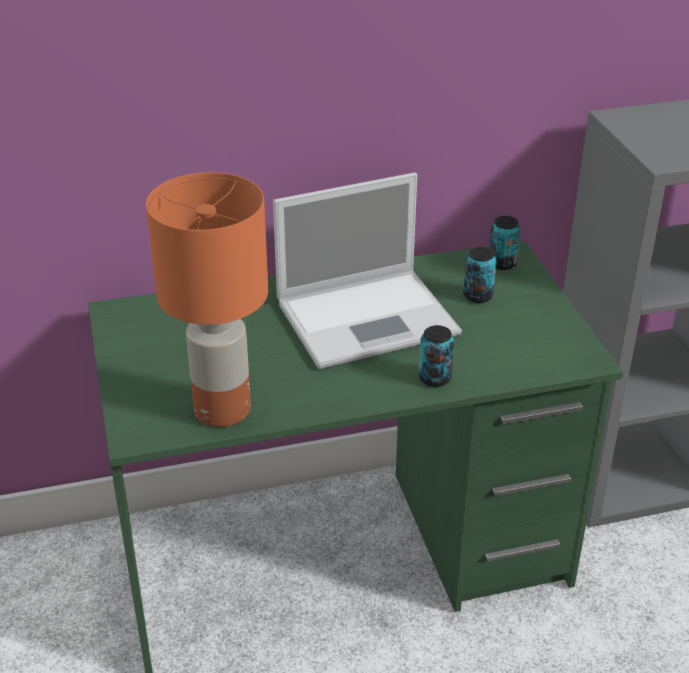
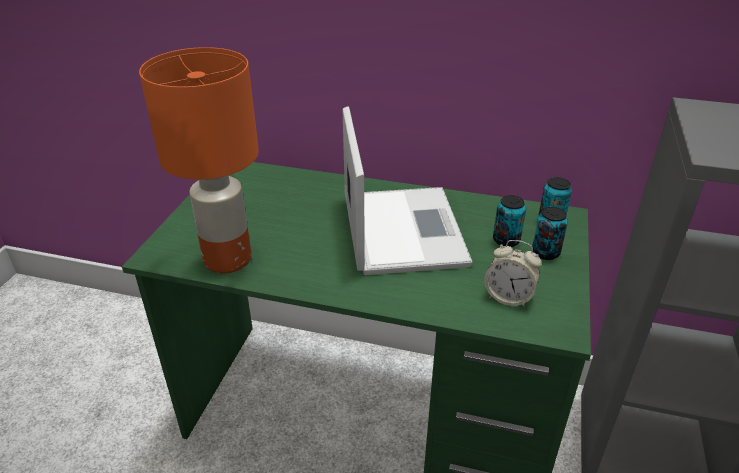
camera: 30 degrees right, 0 degrees up
laptop [273,173,462,369] -> laptop turned 105 degrees counterclockwise [342,107,473,275]
can [419,325,454,387] -> can moved to [532,207,568,260]
none -> alarm clock [484,240,542,308]

